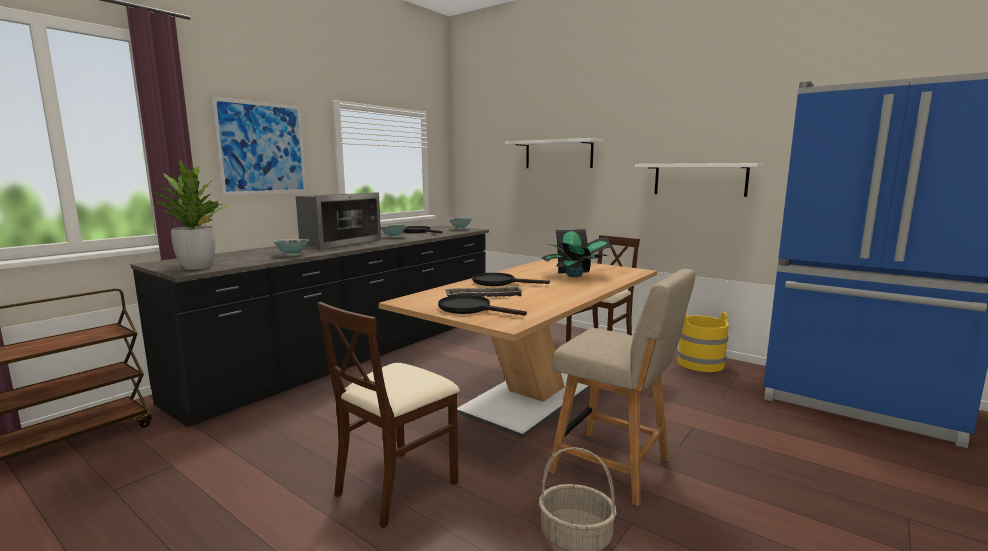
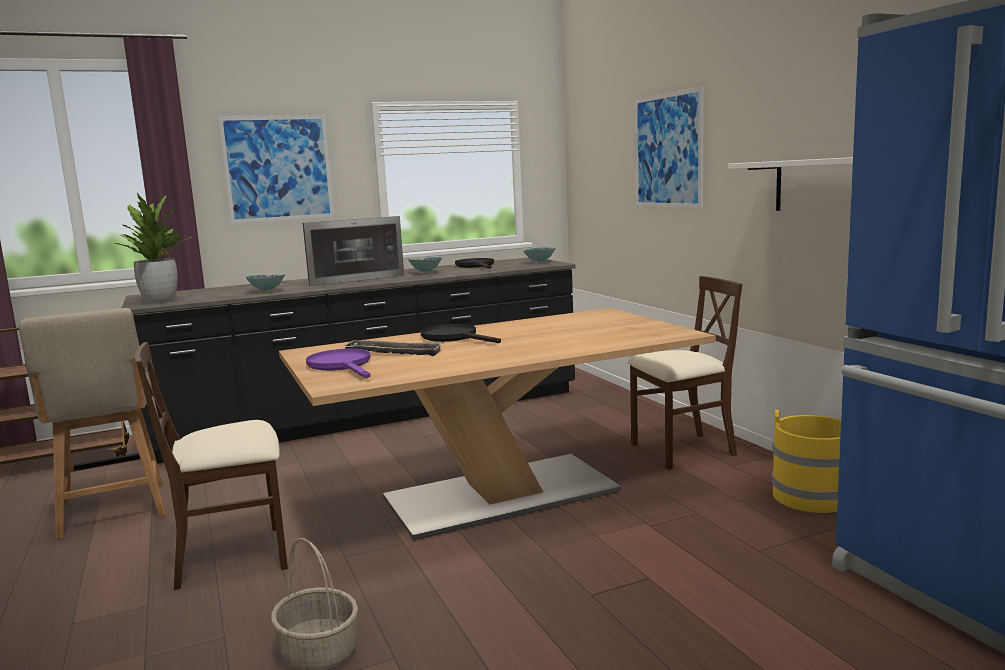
camera: 30 degrees right, 0 degrees up
black frying pan [438,295,527,316] -> purple frying pan [306,349,371,378]
white shelf [505,138,603,168] -> picture [635,86,704,208]
potted plant [541,229,612,277] -> none
beige chair [549,269,696,506] -> beige chair moved to [19,308,166,539]

